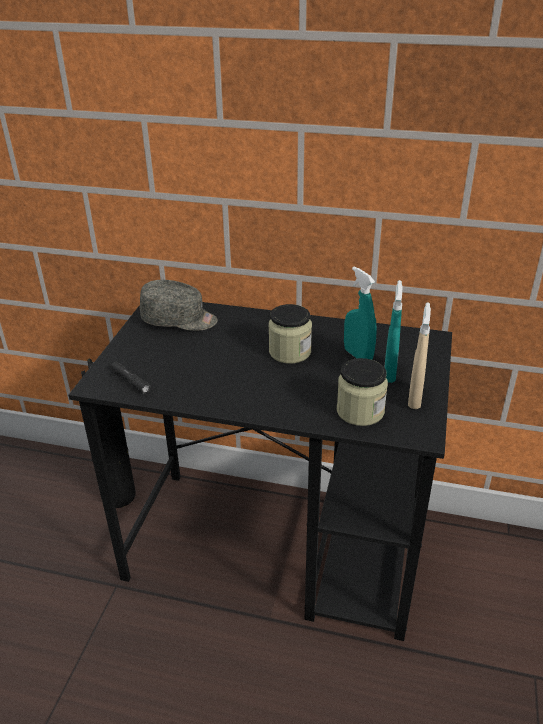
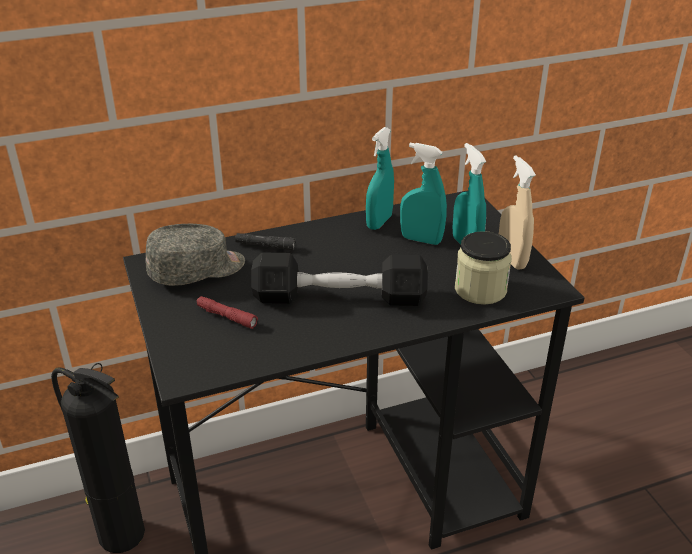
camera: 35 degrees left, 0 degrees up
black flashlight [111,361,151,394] -> black flashlight moved to [235,233,296,250]
jar [268,304,312,364] -> none
none -> red flashlight [197,296,258,329]
none -> black dumbbell [251,253,428,306]
none -> turquoise spray bottle [366,127,394,230]

